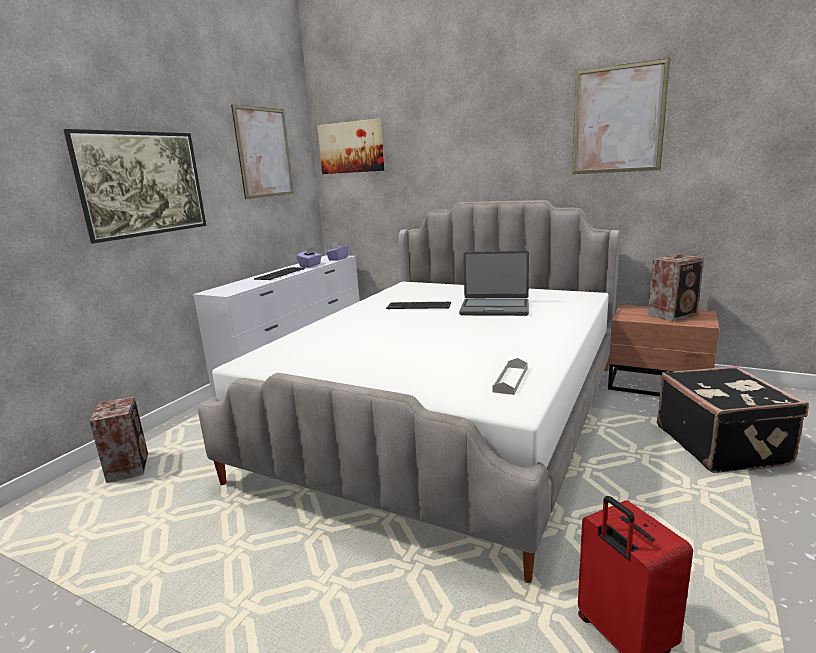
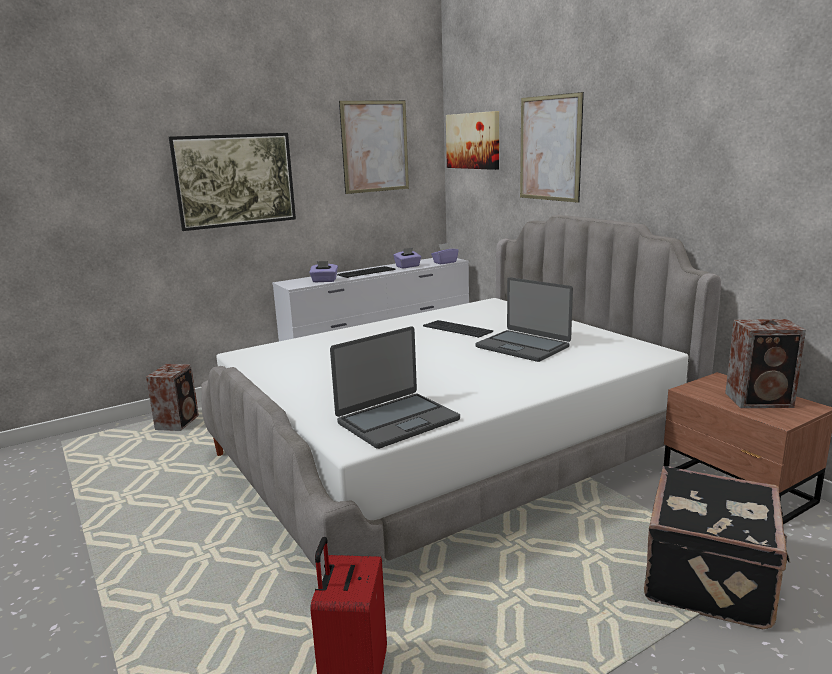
camera: 30 degrees right, 0 degrees up
grey tray [492,358,528,395] -> laptop [330,326,460,449]
picture [572,58,670,174] -> picture moved to [520,92,584,203]
none -> purple tissue box [309,261,338,282]

